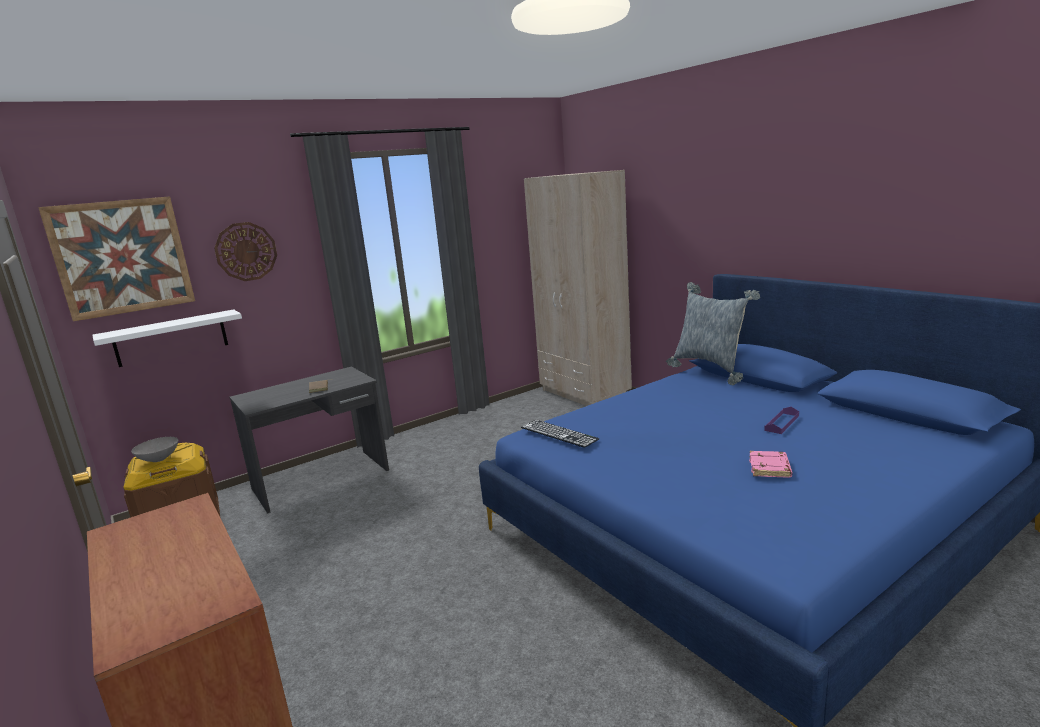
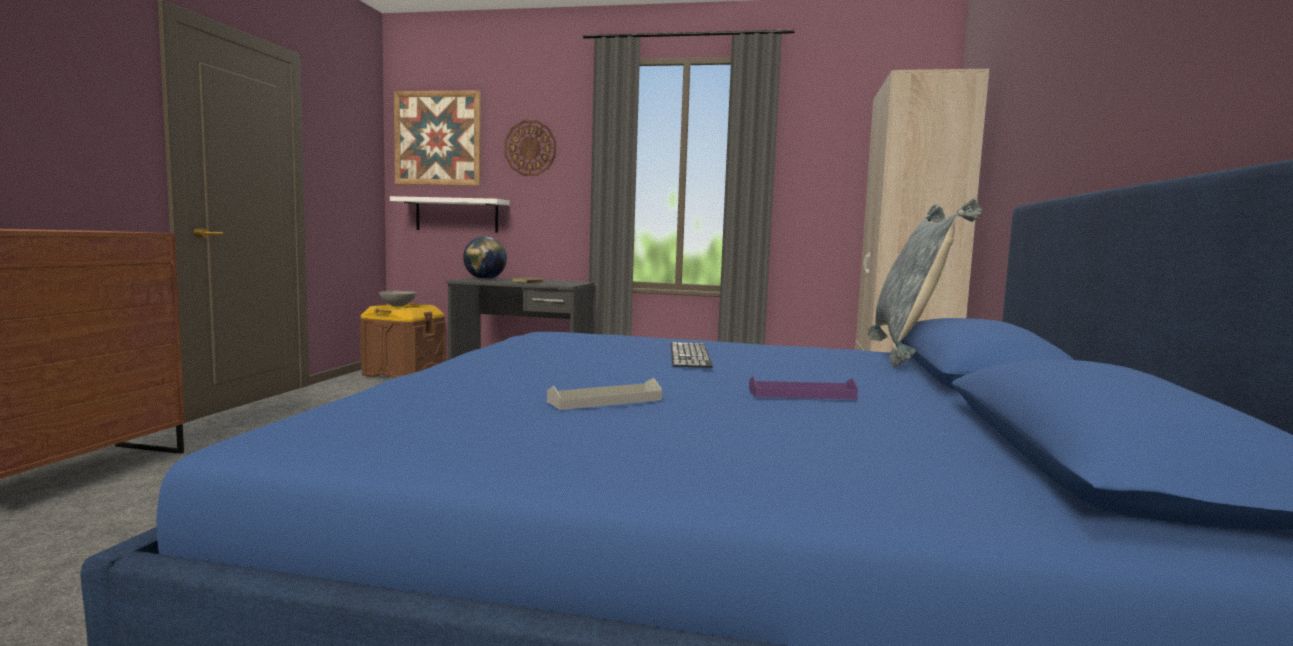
camera: 45 degrees right, 10 degrees down
keyboard [521,420,599,448] -> keyboard moved to [671,342,713,368]
pink book [749,451,792,478] -> grey tray [547,378,662,410]
none -> globe [463,236,507,279]

